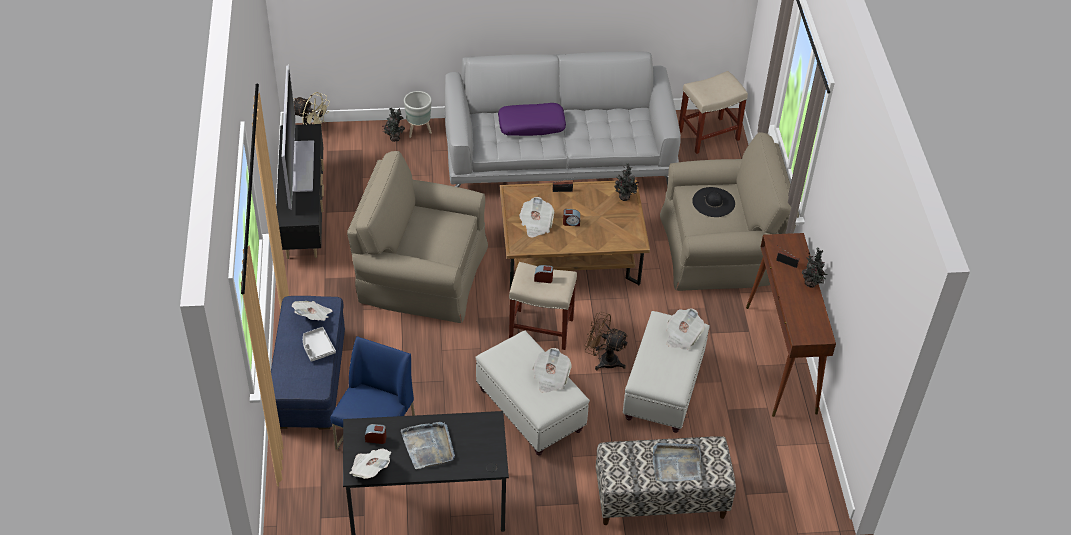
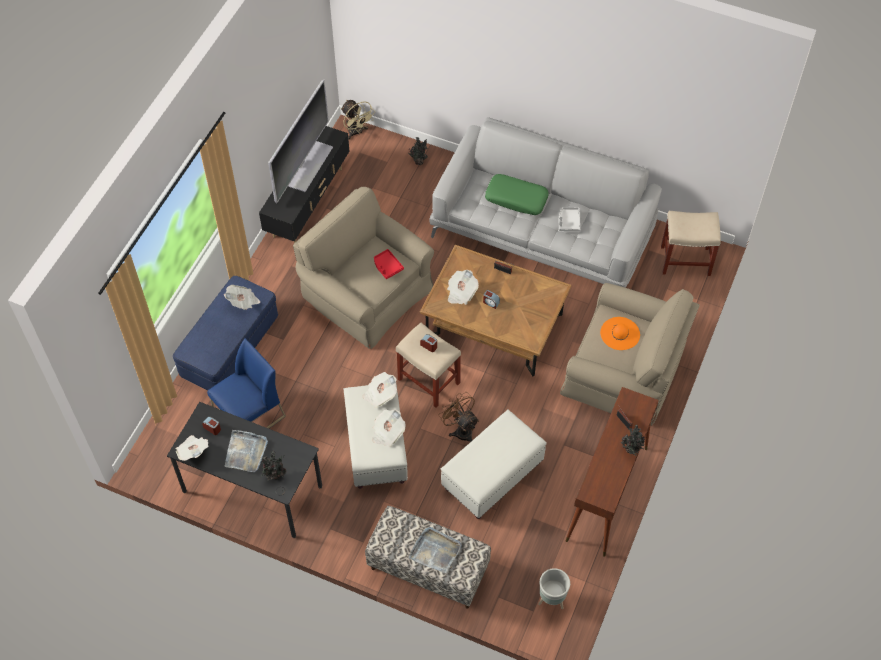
camera: 30 degrees right, 10 degrees up
grey tray [303,327,336,362] -> grey tray moved to [559,207,580,231]
grey planter [404,91,432,138] -> grey planter moved to [538,568,570,609]
purple pillow [498,103,566,136] -> green pillow [485,174,548,215]
potted plant [614,163,639,201] -> potted plant moved to [261,450,287,480]
newspaper [666,309,705,349] -> newspaper moved to [363,372,397,408]
black hat [692,187,735,217] -> orange hat [600,317,640,350]
none -> red tray [374,249,404,279]

